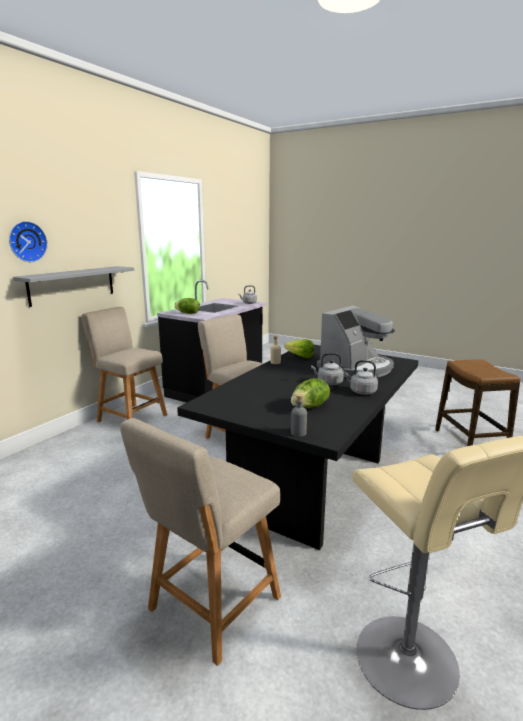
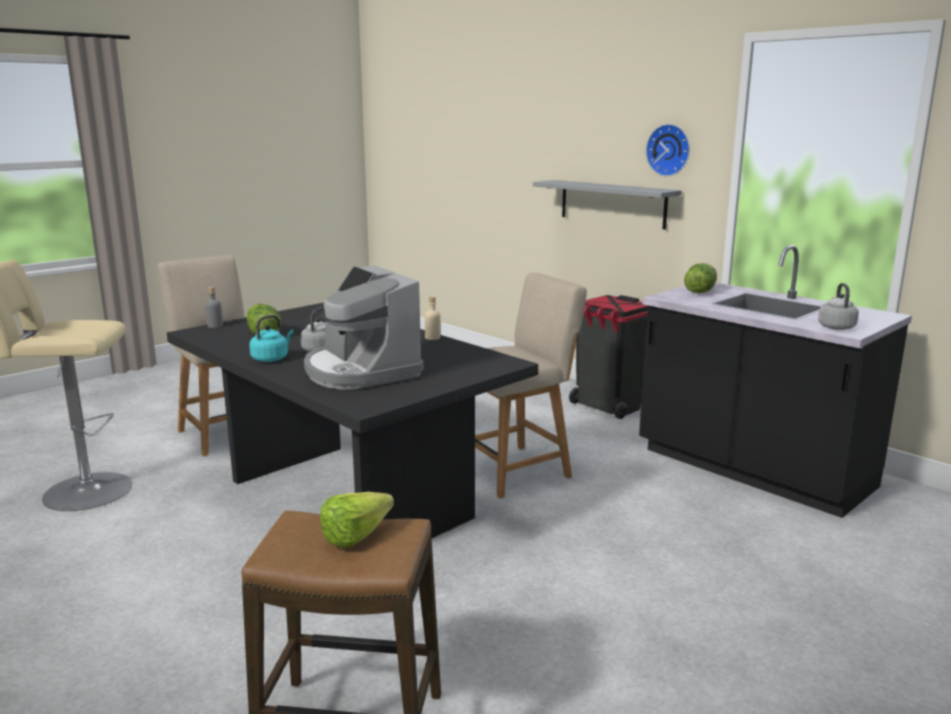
camera: 105 degrees right, 0 degrees up
wall clock [9,221,48,262] -> wall clock moved to [646,124,690,176]
beige chair [81,307,167,422] -> black trash can [569,295,648,419]
lettuce [285,340,314,358] -> lettuce moved to [320,492,394,548]
grey kettle [344,360,378,395] -> turquoise kettle [249,315,294,362]

